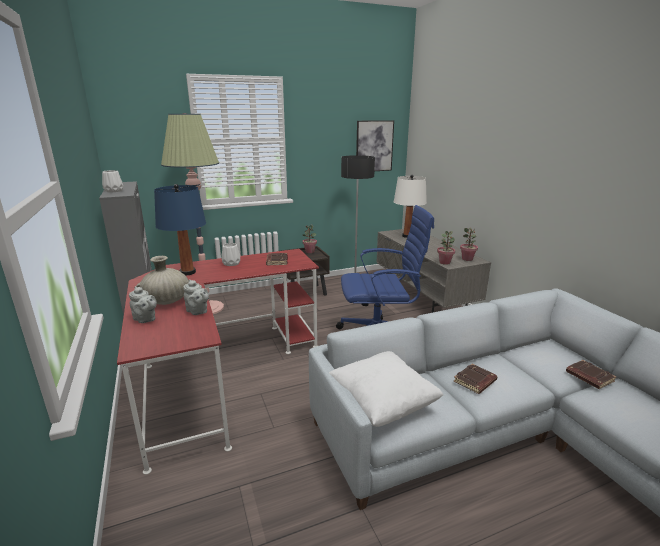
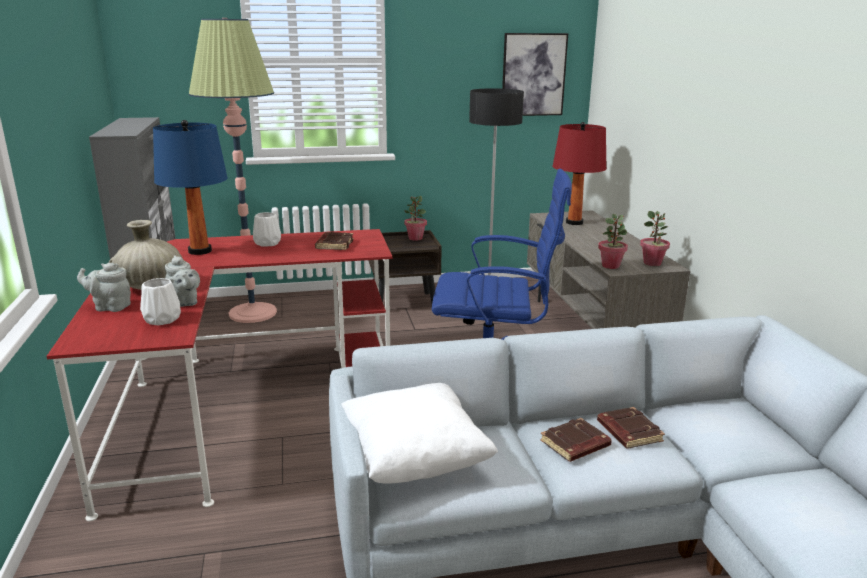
camera: 10 degrees right, 0 degrees up
white vase [102,170,123,192] -> white vase moved to [140,278,181,326]
grey teapot [129,286,157,323] -> grey teapot turned 135 degrees clockwise [77,263,131,312]
white table lamp [394,175,427,238] -> red table lamp [552,122,606,225]
brown book [566,360,616,389] -> brown book moved to [597,407,665,448]

